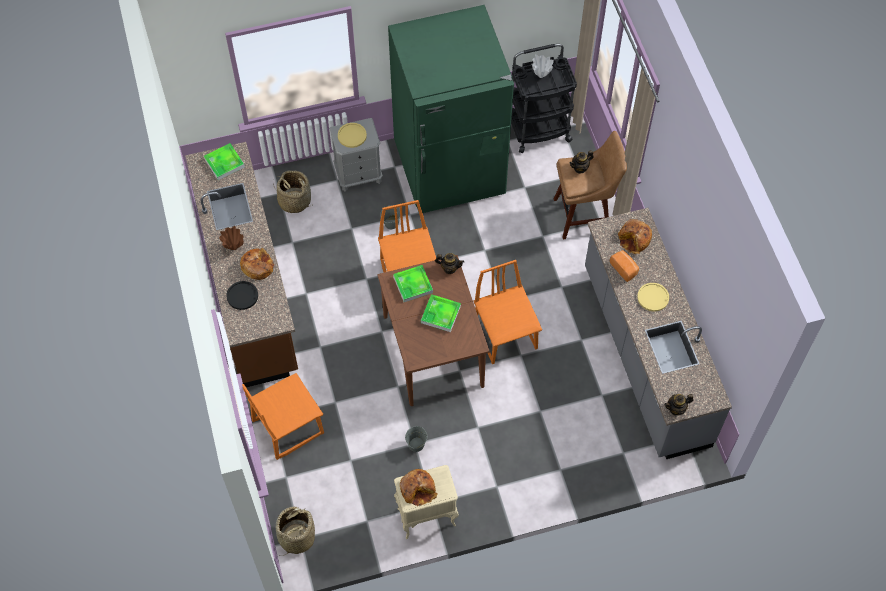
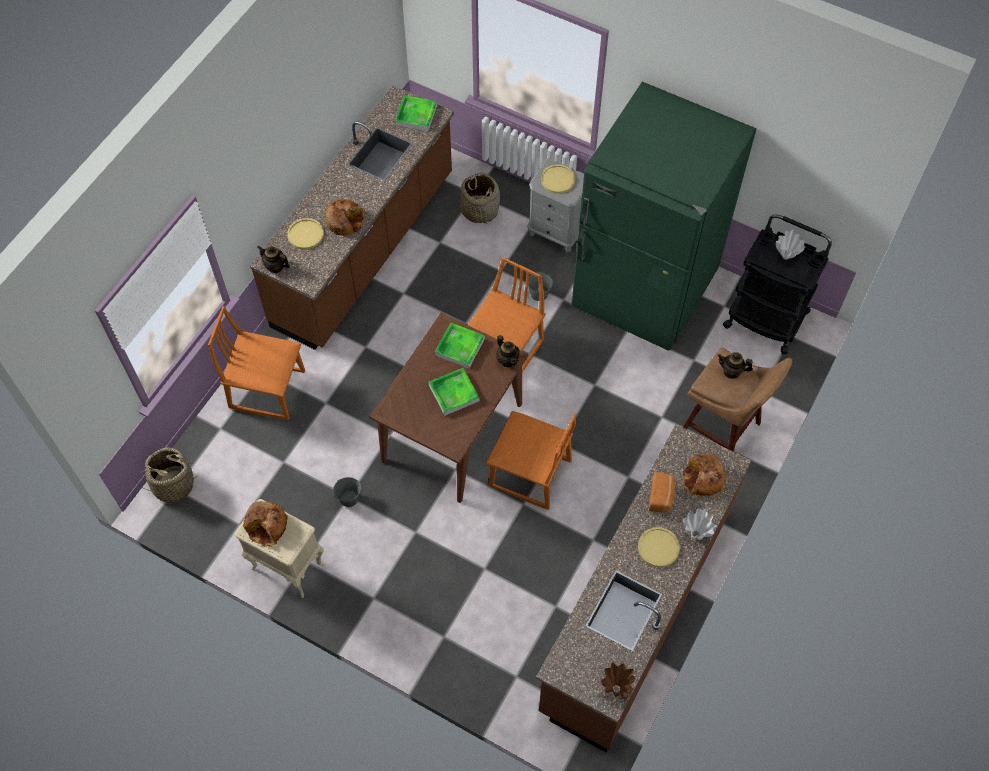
camera: 45 degrees right, 0 degrees up
brown vase [219,226,244,250] -> brown vase moved to [601,662,635,699]
black plate [226,281,258,310] -> yellow plate [287,218,324,250]
orange chair [474,260,542,364] -> orange chair turned 90 degrees clockwise [486,411,577,510]
grey counter [585,208,732,459] -> brown counter [536,424,752,752]
teapot [665,394,693,416] -> teapot moved to [257,246,290,273]
none -> white vase [683,508,717,540]

